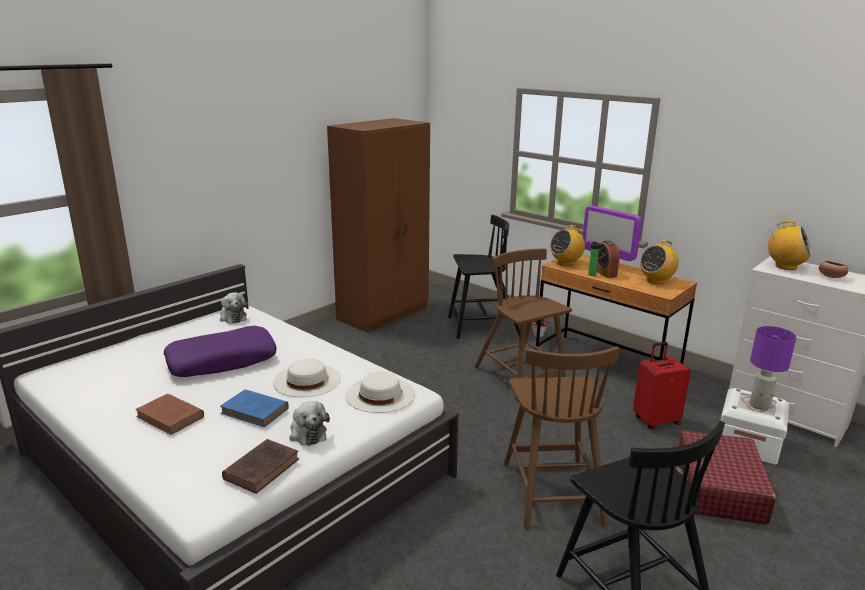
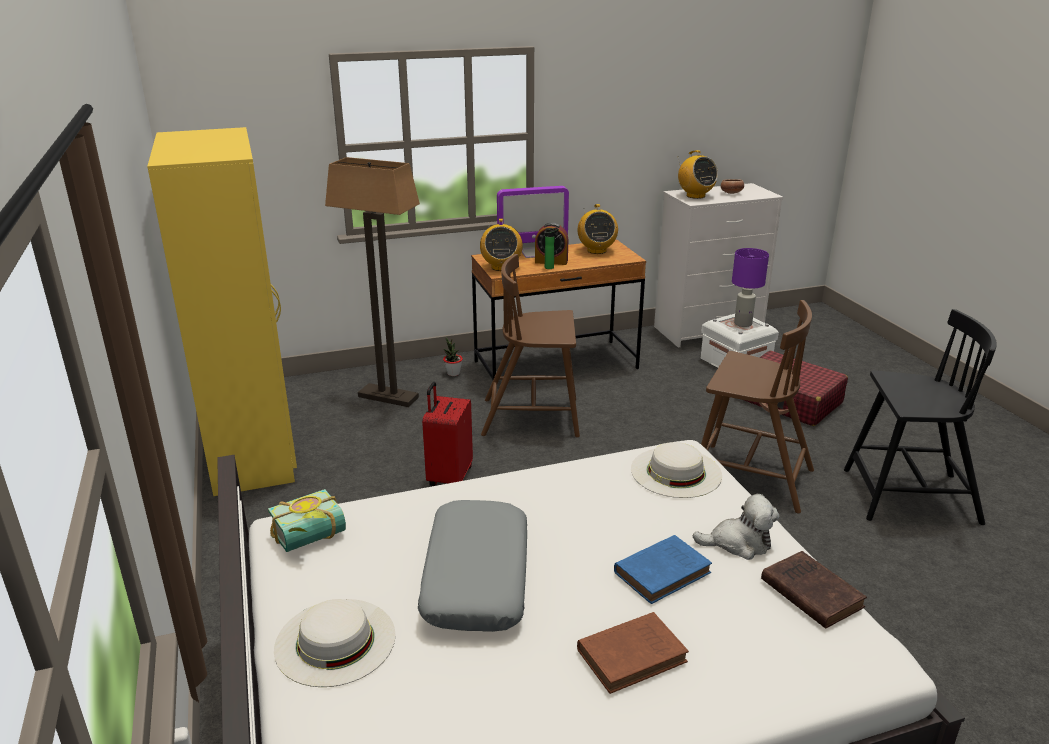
camera: 60 degrees left, 5 degrees up
purple pillow [164,326,277,377] -> grey pillow [418,500,527,632]
plush toy [220,292,249,324] -> book [268,489,346,552]
white hat [273,359,341,397] -> white hat moved to [274,599,396,687]
brown wardrobe [327,118,430,333] -> yellow wardrobe [147,127,297,496]
black chair [448,215,520,339] -> floor lamp [325,157,420,407]
red suitcase [633,342,691,430] -> red suitcase moved to [422,382,473,486]
radio [768,221,812,270] -> radio turned 90 degrees clockwise [678,150,718,199]

